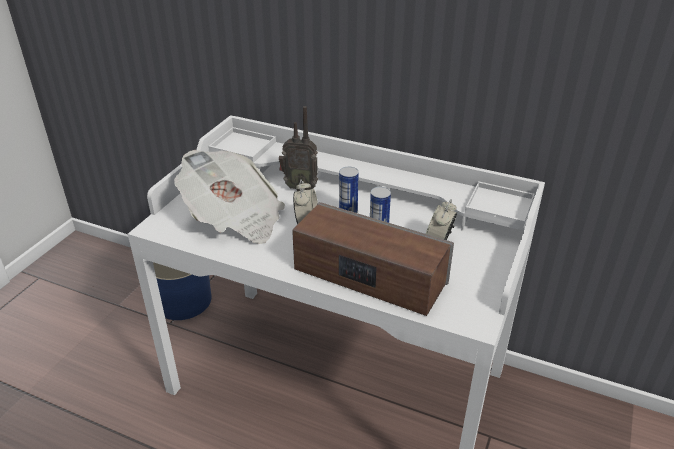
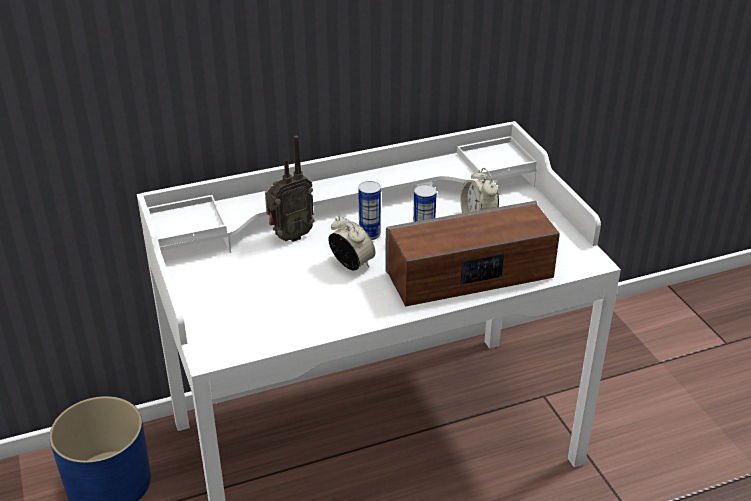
camera: 45 degrees left, 0 degrees up
newspaper [174,150,285,244] -> none

